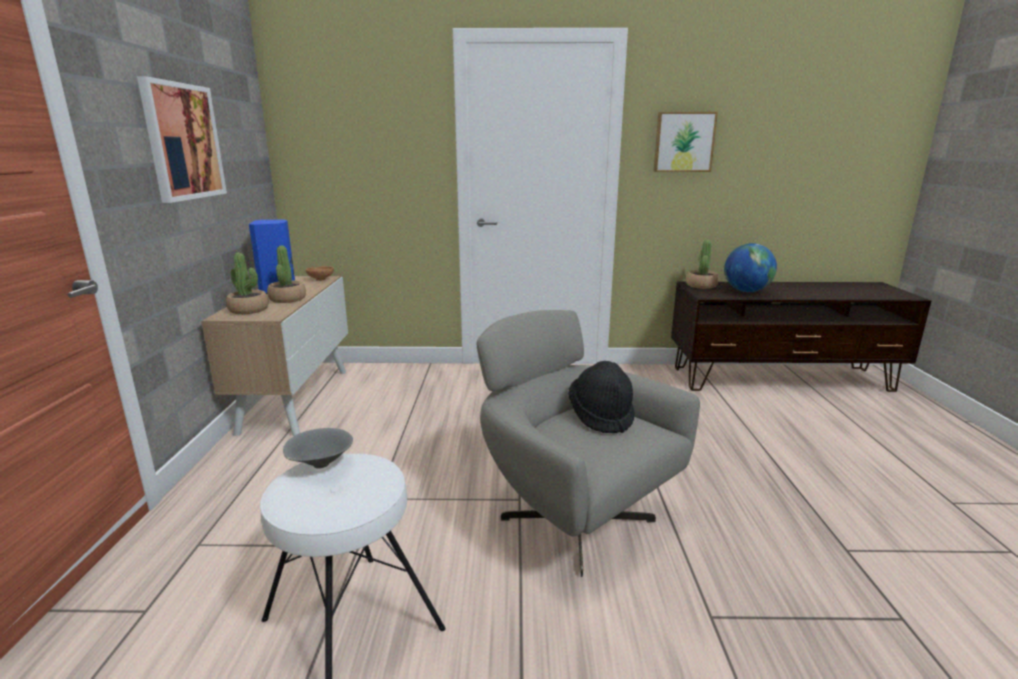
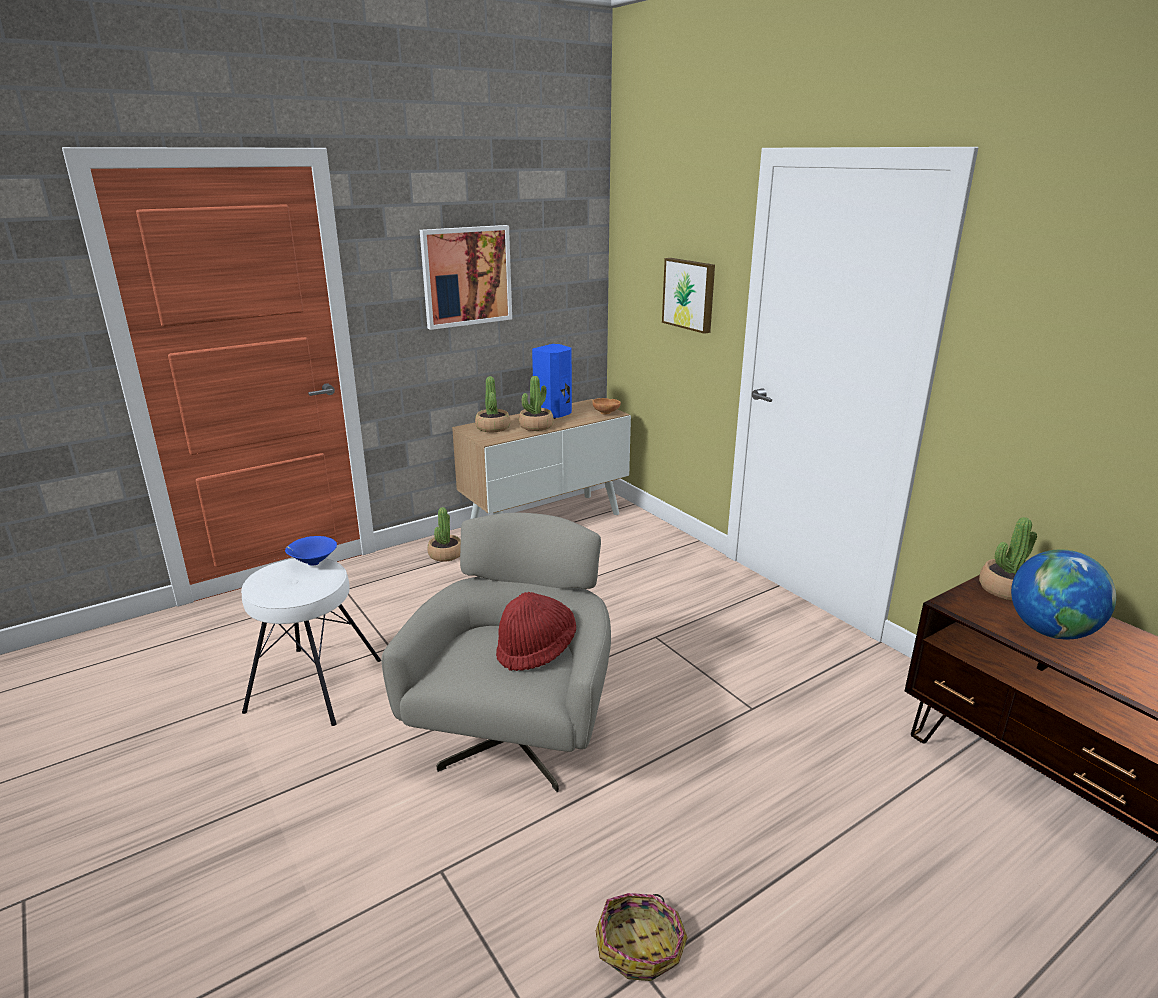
camera: 55 degrees right, 5 degrees up
grey bowl [283,428,353,468] -> blue bowl [285,536,337,566]
black hat [568,361,635,433] -> red hat [496,592,576,671]
picture [653,112,718,172] -> picture moved to [662,258,715,334]
none -> potted plant [428,507,461,562]
none -> basket [596,893,688,981]

